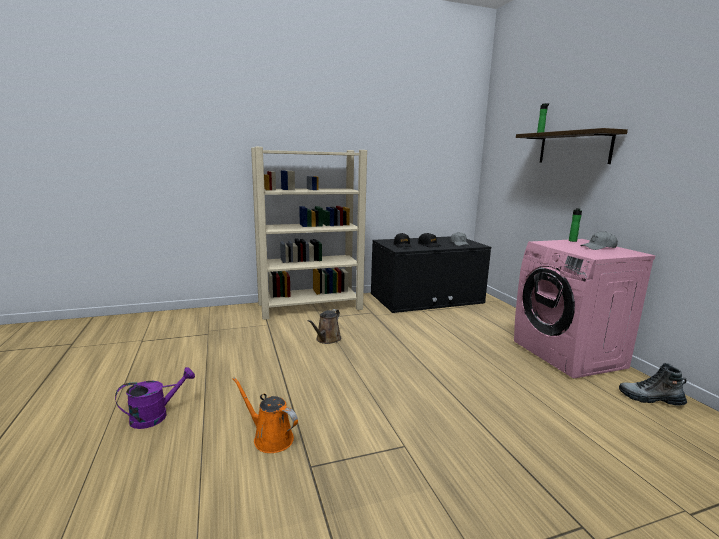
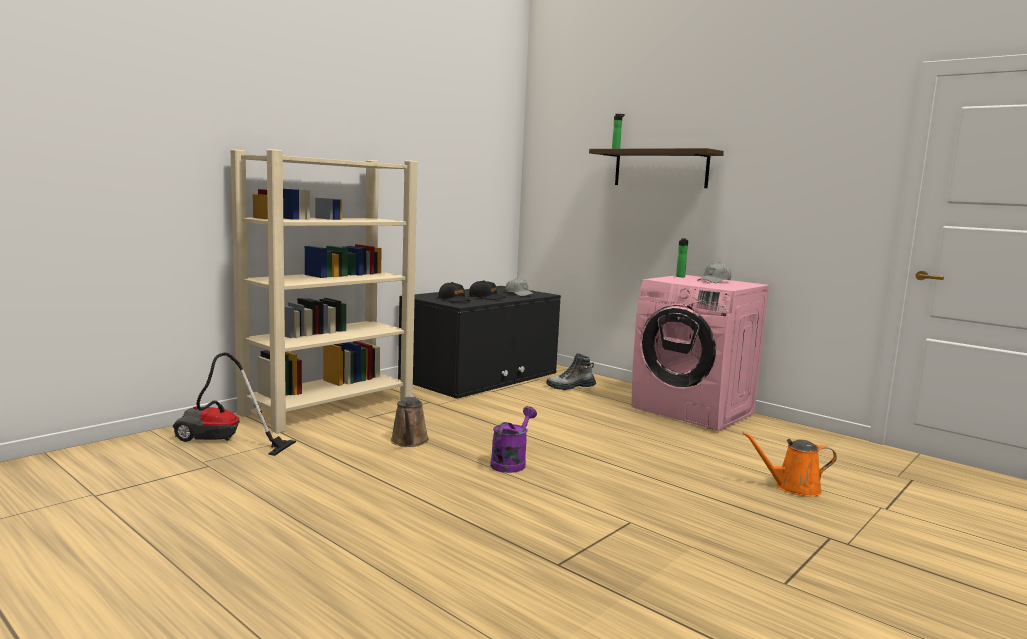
camera: 30 degrees left, 5 degrees down
purple watering can [115,367,195,429] -> purple watering can moved to [490,406,537,473]
orange watering can [233,377,298,453] -> orange watering can moved to [742,432,837,497]
boot [619,363,687,405] -> boot moved to [546,353,596,390]
none -> vacuum cleaner [173,352,296,456]

